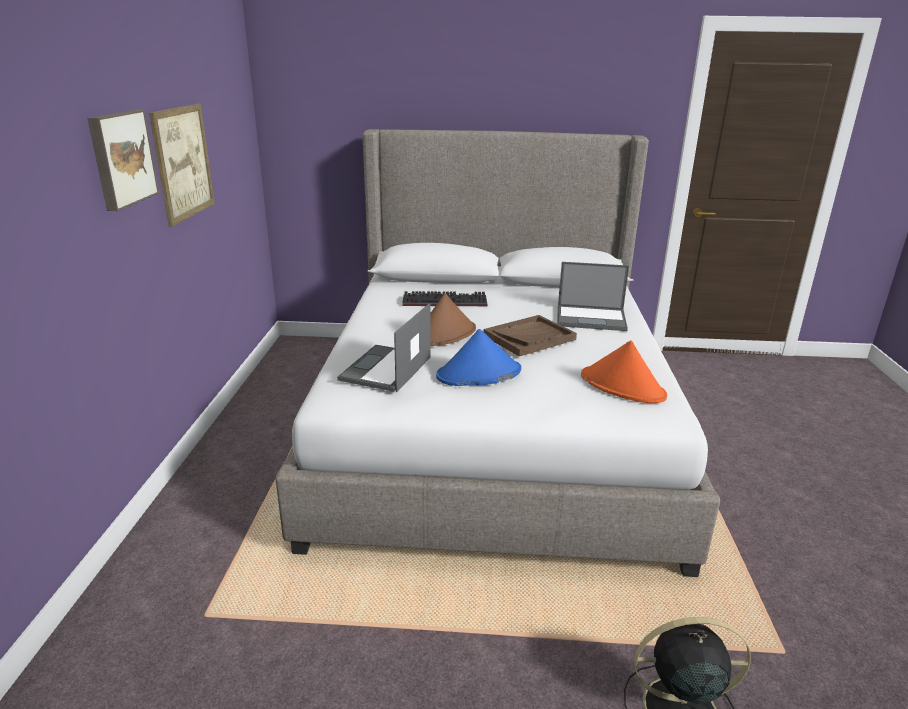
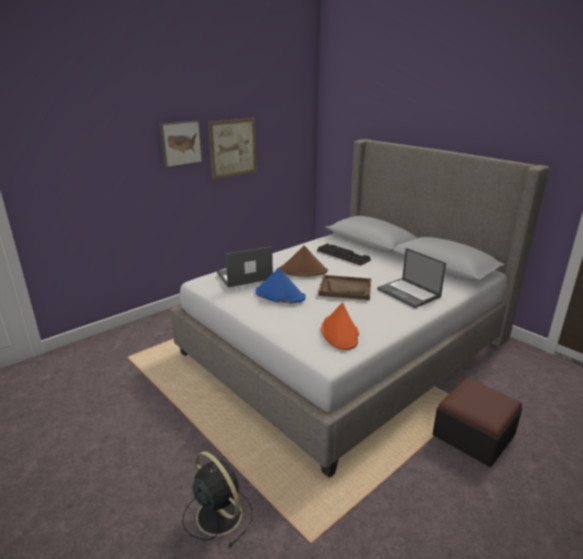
camera: 45 degrees right, 0 degrees up
none -> ottoman [433,378,522,467]

